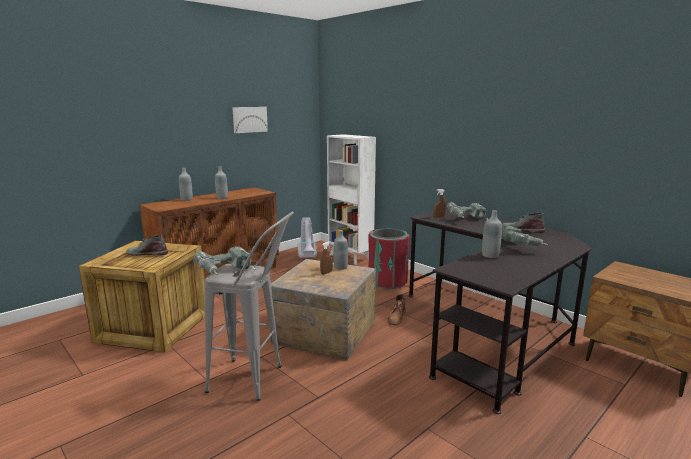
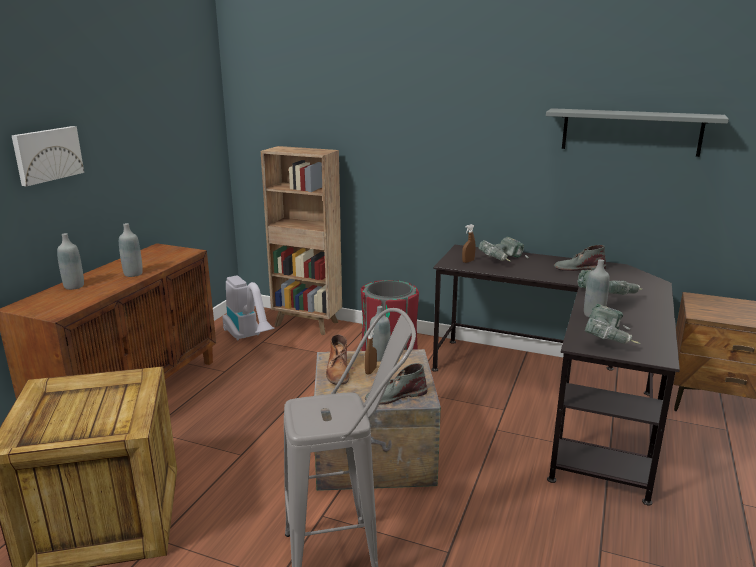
camera: 25 degrees left, 5 degrees up
grey boot [126,235,168,256] -> grey boot moved to [365,363,427,405]
power drill [193,246,255,276] -> power drill moved to [585,304,641,344]
picture [232,107,268,133] -> picture moved to [11,126,84,186]
white bookcase [327,134,376,264] -> brown bookcase [261,146,342,335]
brown boot [387,294,406,325] -> brown boot moved to [326,334,350,384]
none -> grey shelf [546,108,729,157]

